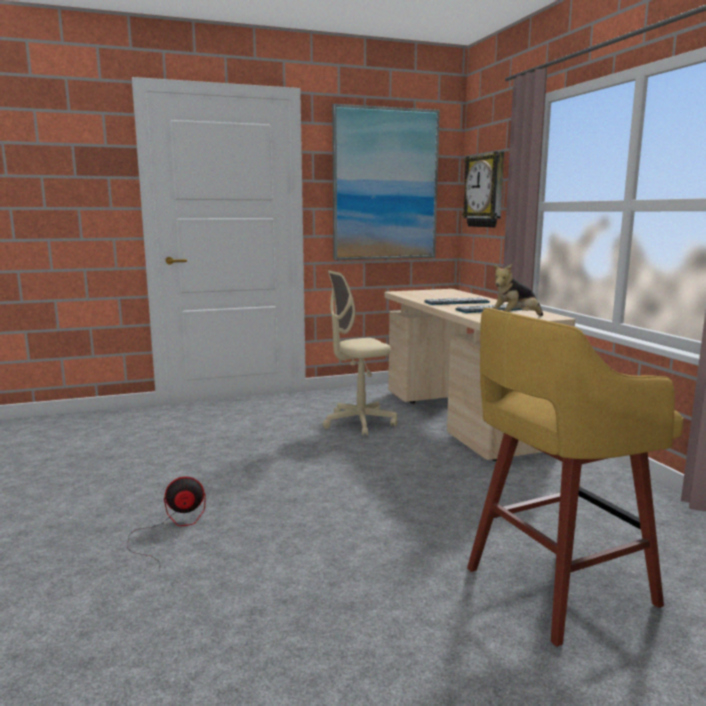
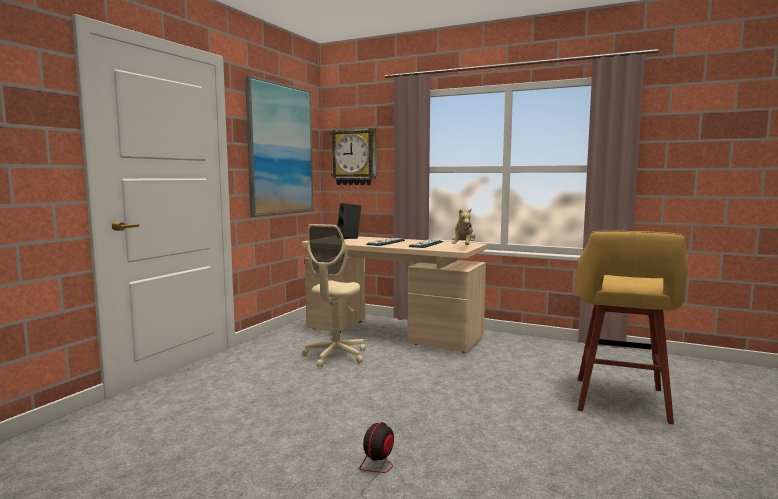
camera: 45 degrees left, 5 degrees down
none -> black speaker [337,203,361,239]

